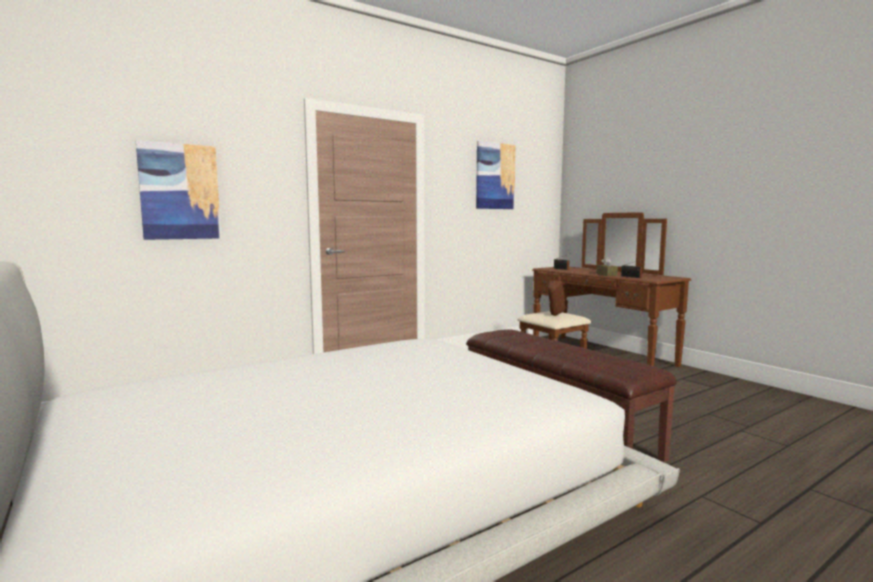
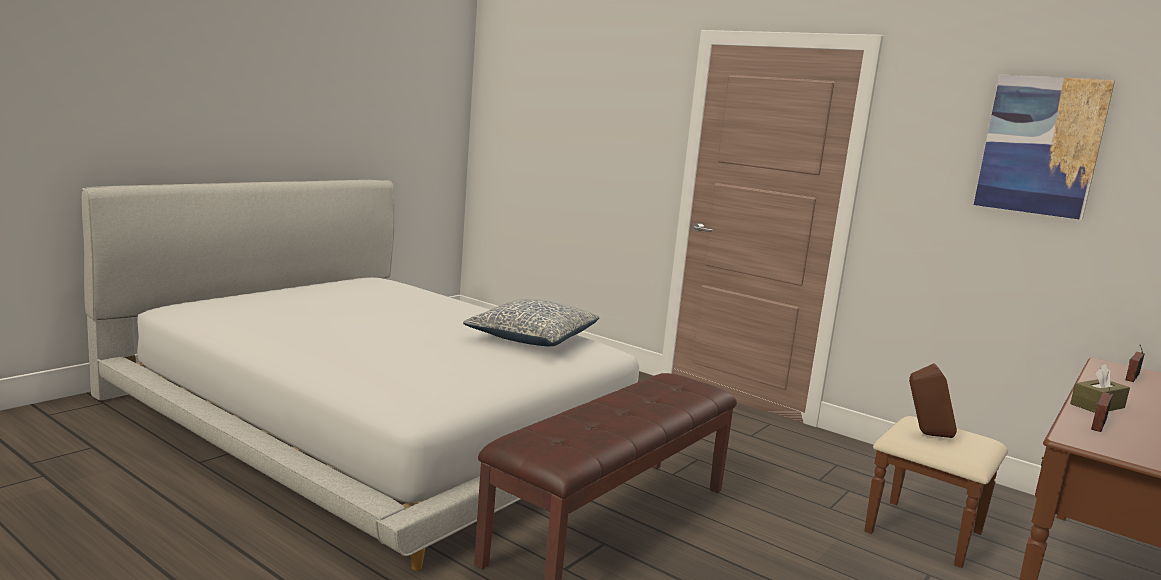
camera: 70 degrees right, 5 degrees up
picture [136,140,221,240] -> none
none -> pillow [463,299,599,346]

